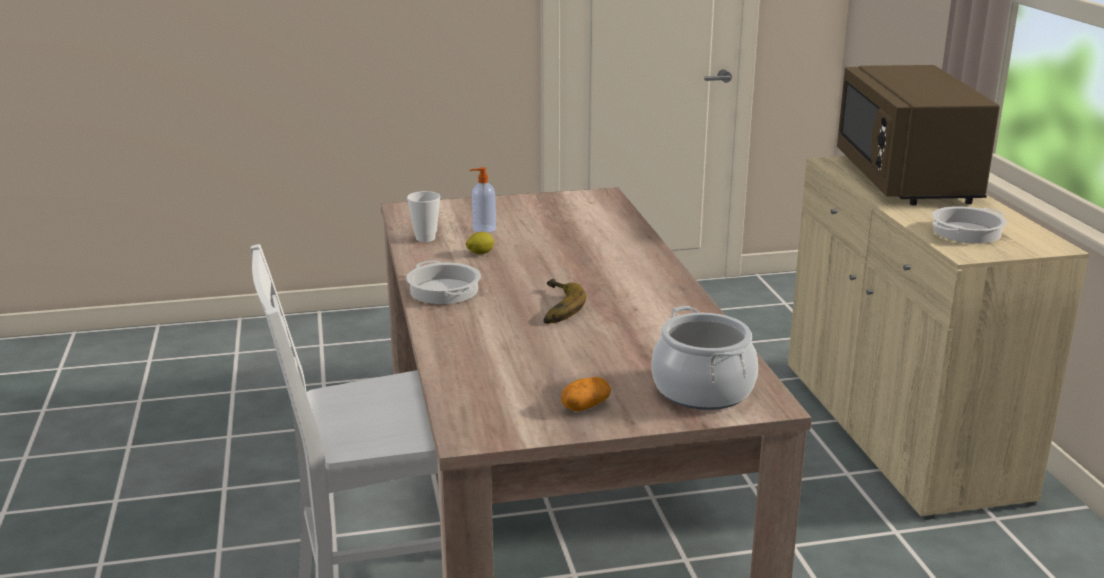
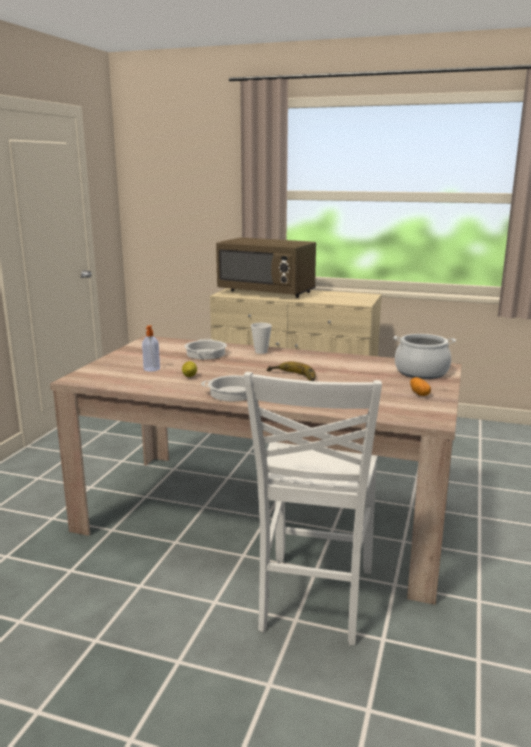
camera: 60 degrees left, 5 degrees down
cup [407,191,440,242] -> cup moved to [251,323,272,354]
cooking pot [932,206,1007,244] -> cooking pot moved to [185,339,227,360]

